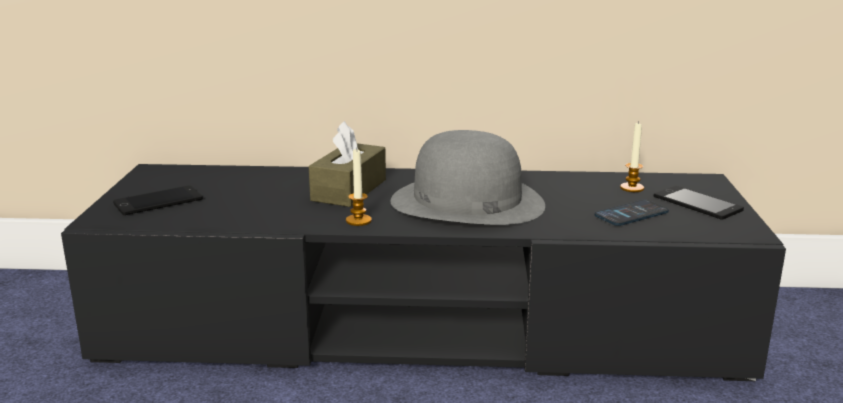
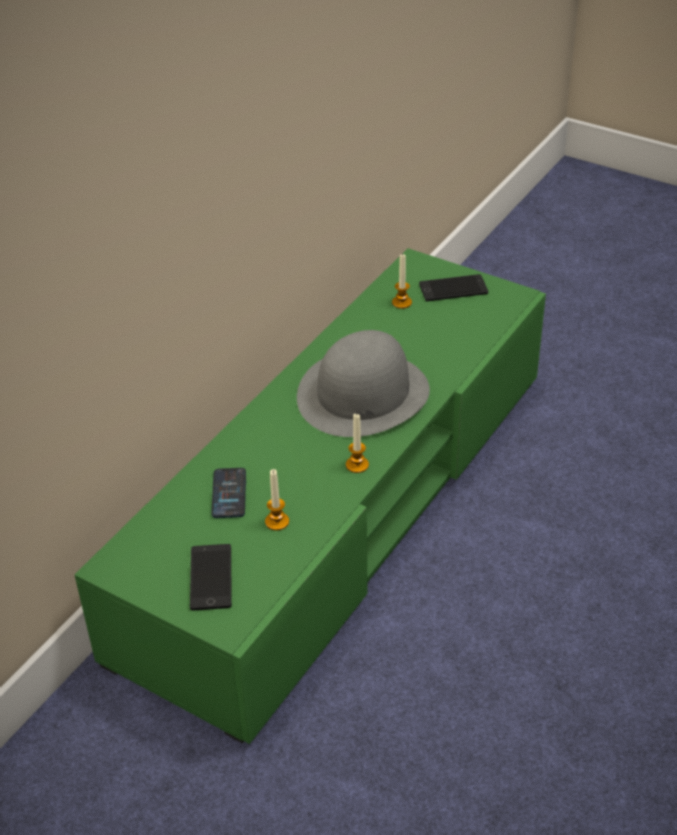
camera: 60 degrees left, 20 degrees up
black tv stand [61,164,786,381] -> green tv stand [75,248,546,744]
brown tissue box [309,121,386,207] -> none
phone [595,200,669,226] -> phone moved to [211,468,246,518]
none -> candle [265,469,289,531]

